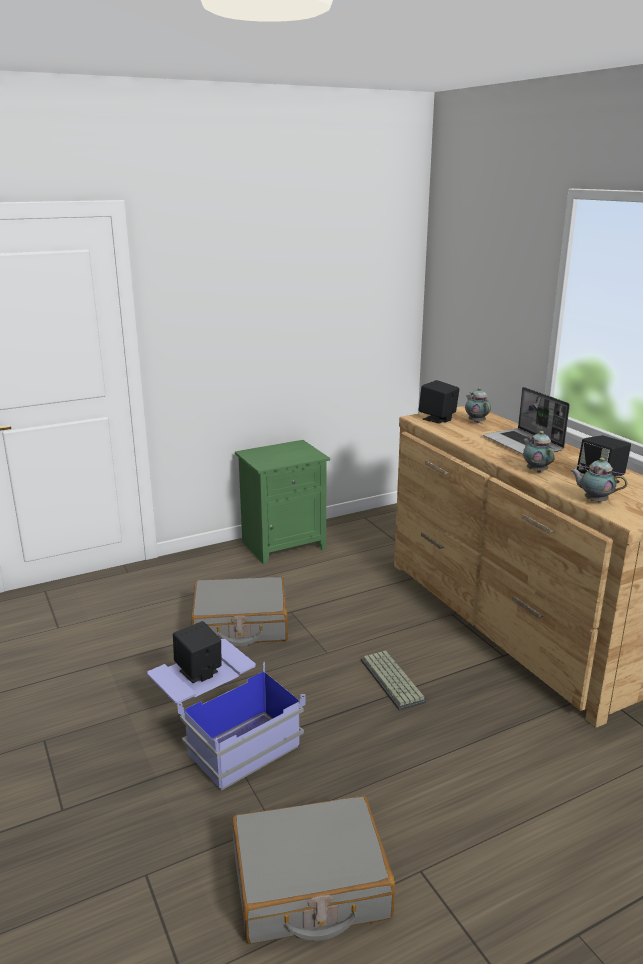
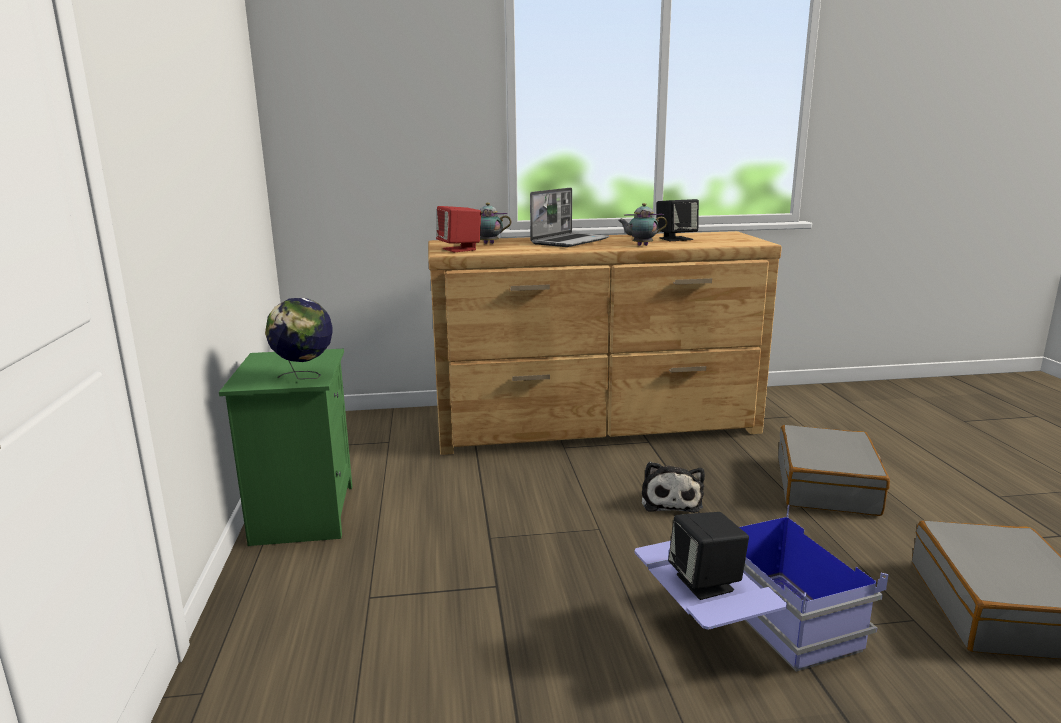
camera: 70 degrees left, 5 degrees down
grey suitcase [191,577,288,646] -> grey suitcase moved to [778,425,890,516]
keyboard [361,651,427,711] -> plush toy [642,462,705,513]
black speaker [419,380,459,423] -> red speaker [436,206,481,252]
laptop [483,387,570,454] -> laptop turned 45 degrees counterclockwise [530,187,610,247]
teapot [570,458,627,503] -> none
none -> globe [265,298,332,379]

